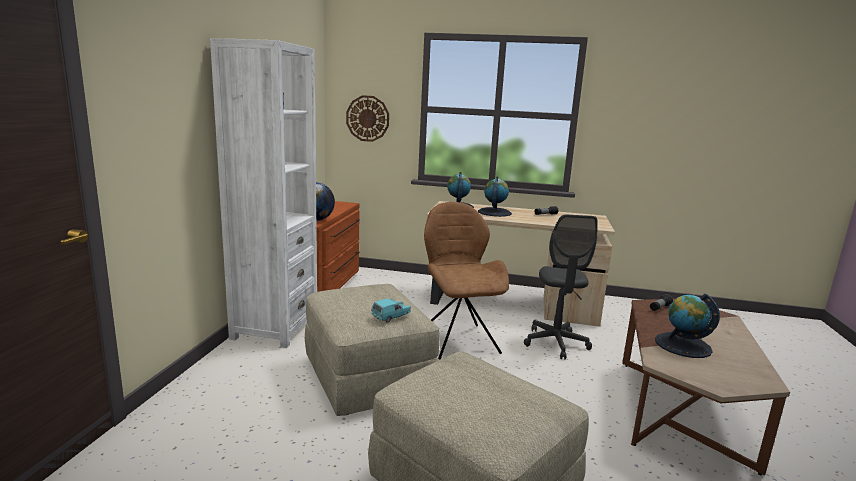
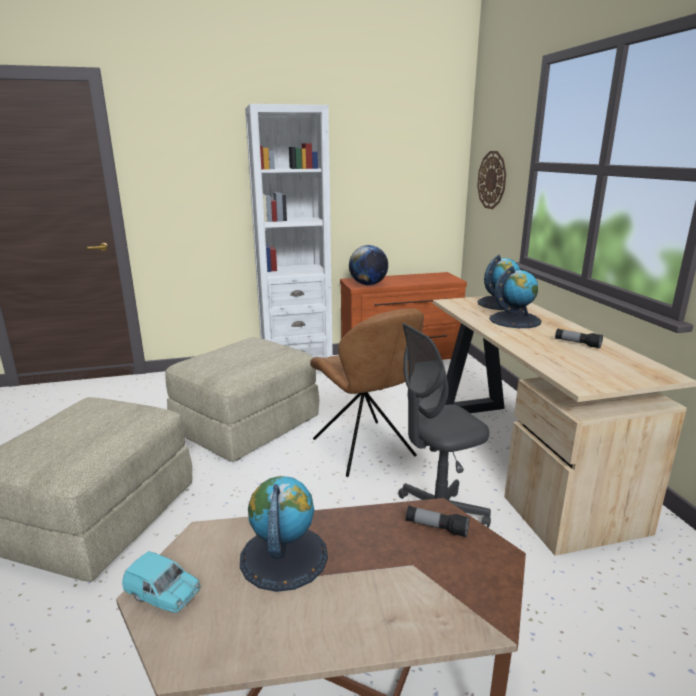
camera: 65 degrees right, 5 degrees up
turquoise toy car [371,298,411,323] -> turquoise toy car moved to [122,551,201,613]
brown chair [424,202,509,360] -> brown chair turned 105 degrees clockwise [310,308,424,477]

